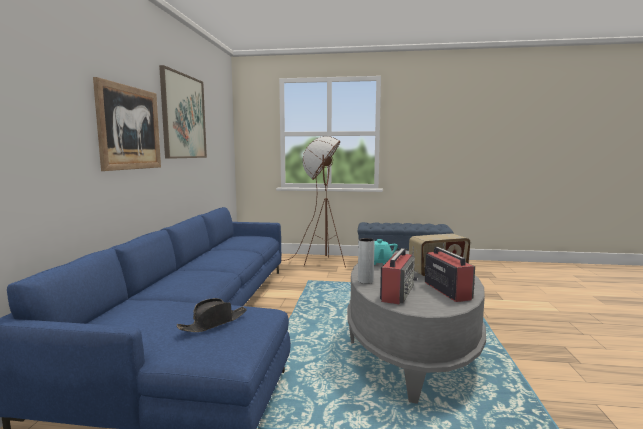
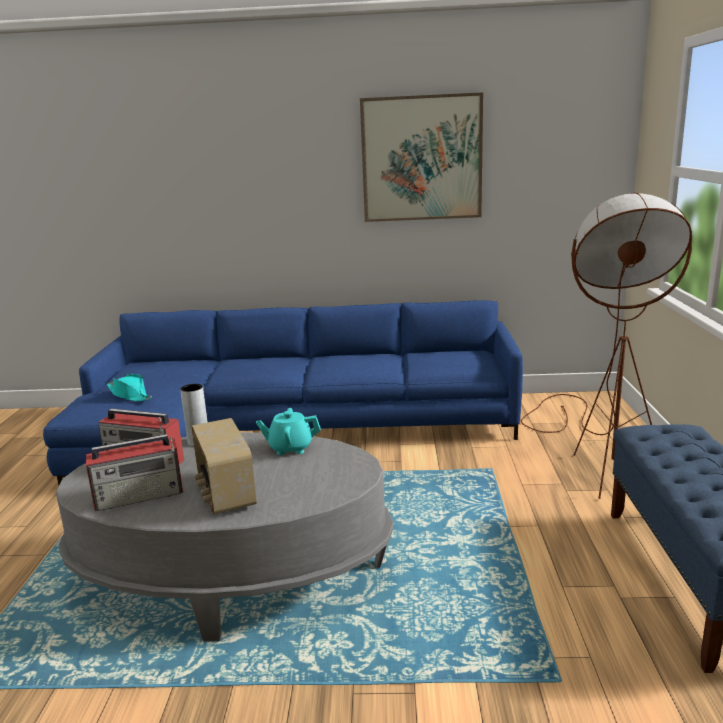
camera: 85 degrees right, 10 degrees up
picture [93,77,161,171] -> none
black hat [177,298,247,332] -> turquoise hat [107,374,152,401]

